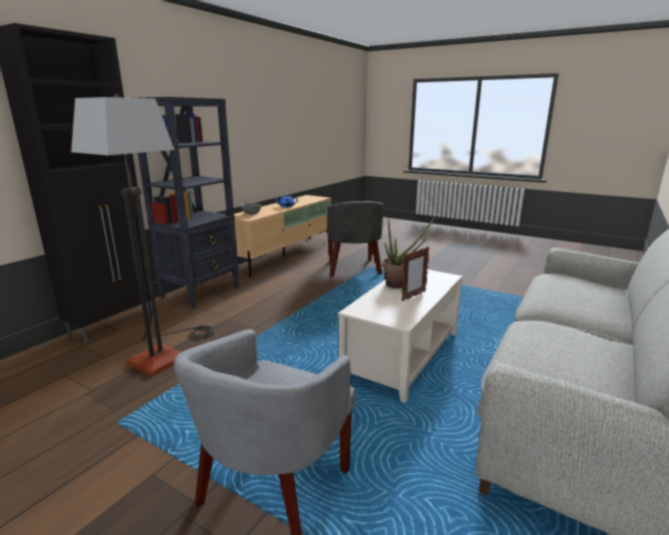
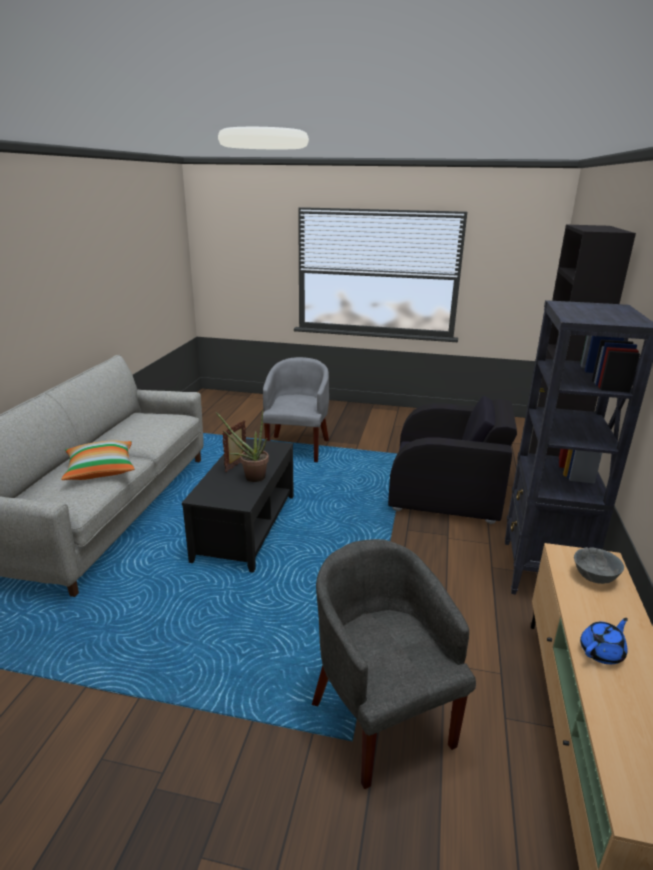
camera: 160 degrees right, 5 degrees up
floor lamp [71,94,215,376] -> black armchair [388,396,517,524]
beige coffee table [338,269,463,403] -> black coffee table [182,438,294,573]
none -> pillow [61,440,135,480]

